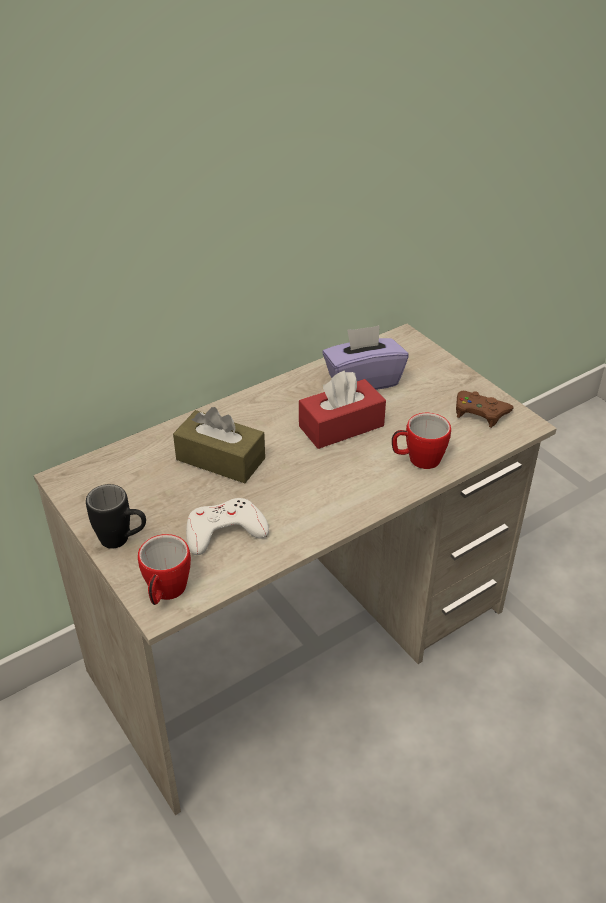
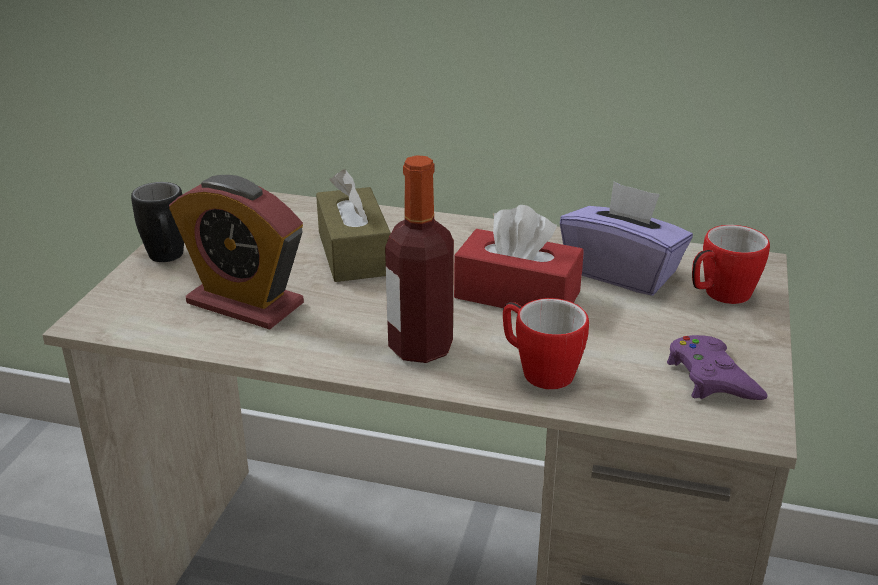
camera: 50 degrees right, 10 degrees down
mug [138,534,191,605] -> mug moved to [692,225,770,304]
white game controller [186,498,269,555] -> alarm clock [169,175,304,329]
brown game controller [456,391,514,428] -> purple game controller [667,335,767,400]
none -> bottle [385,155,454,363]

